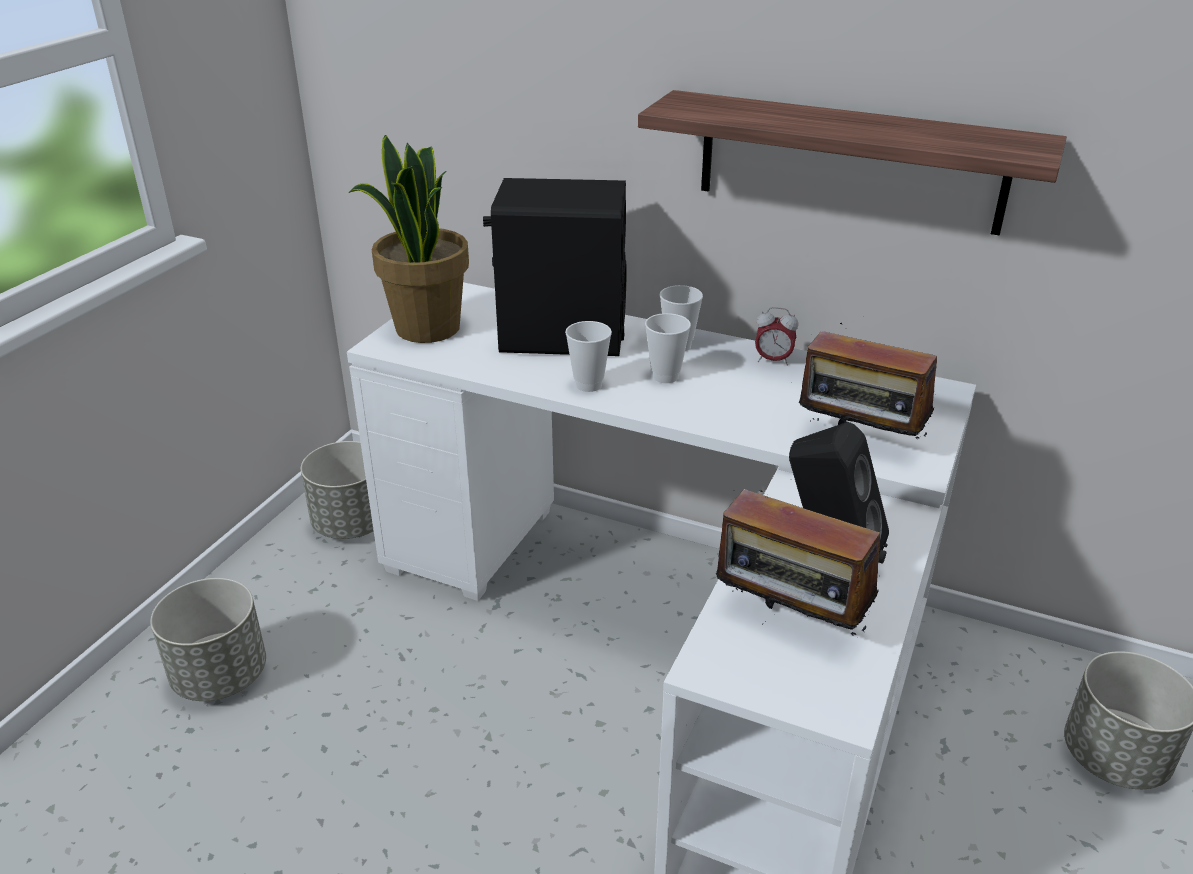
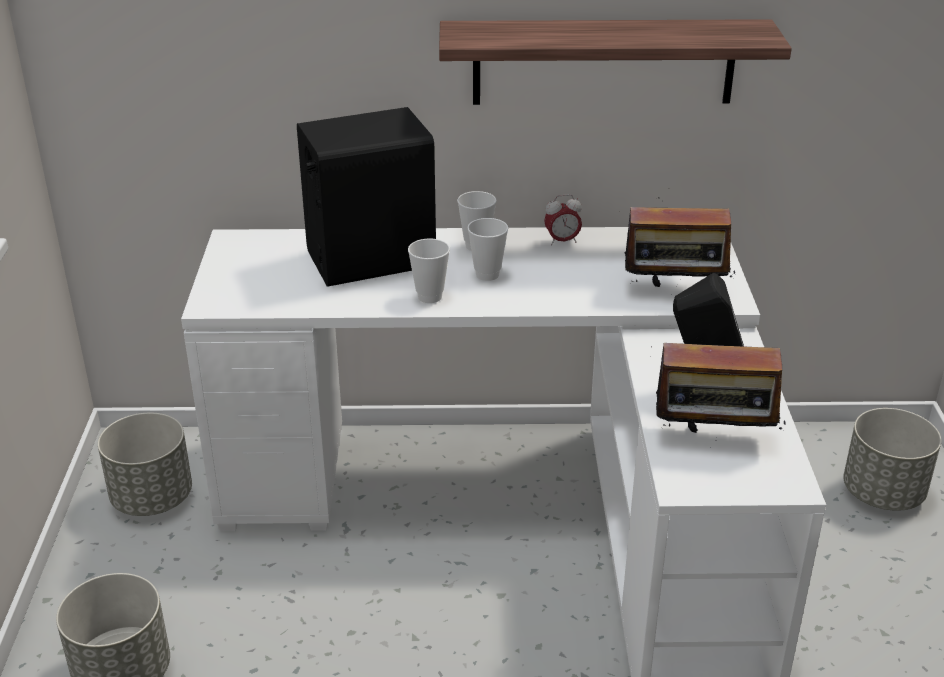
camera: 25 degrees left, 0 degrees up
potted plant [348,135,469,343] -> none

